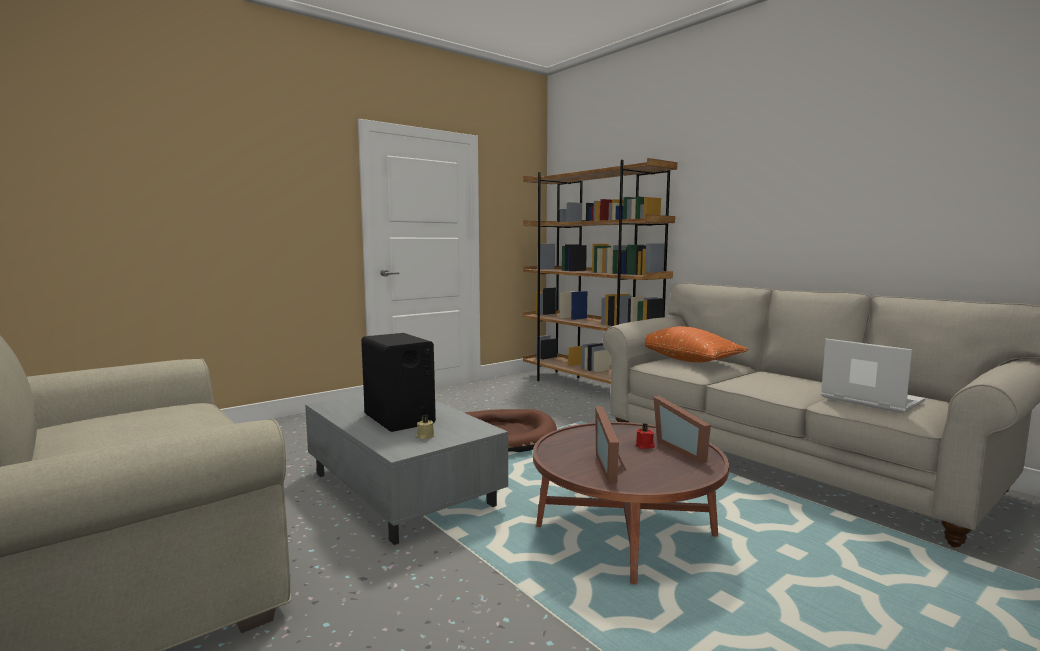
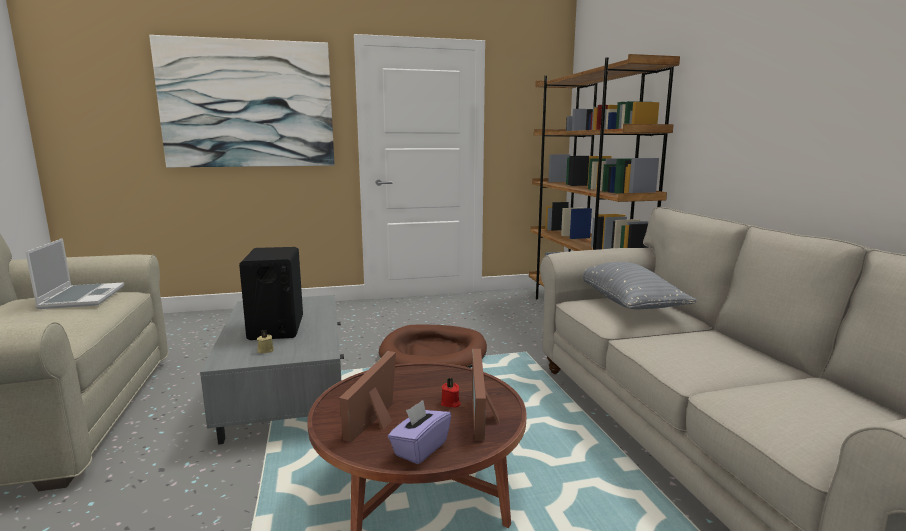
camera: 25 degrees right, 5 degrees up
orange pillow [645,326,749,363] -> grey pillow [583,262,697,309]
laptop [821,339,925,413] -> laptop moved to [25,238,124,309]
none -> picture [149,35,334,168]
none -> purple tissue box [388,400,451,464]

